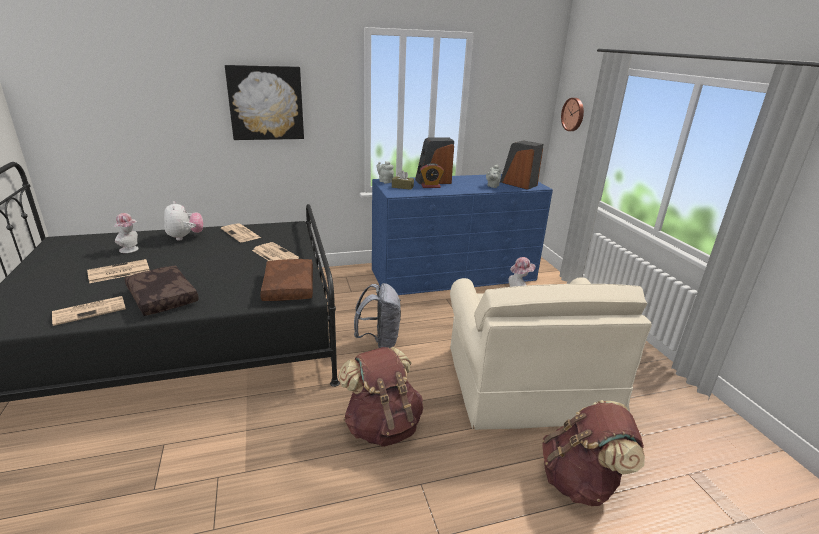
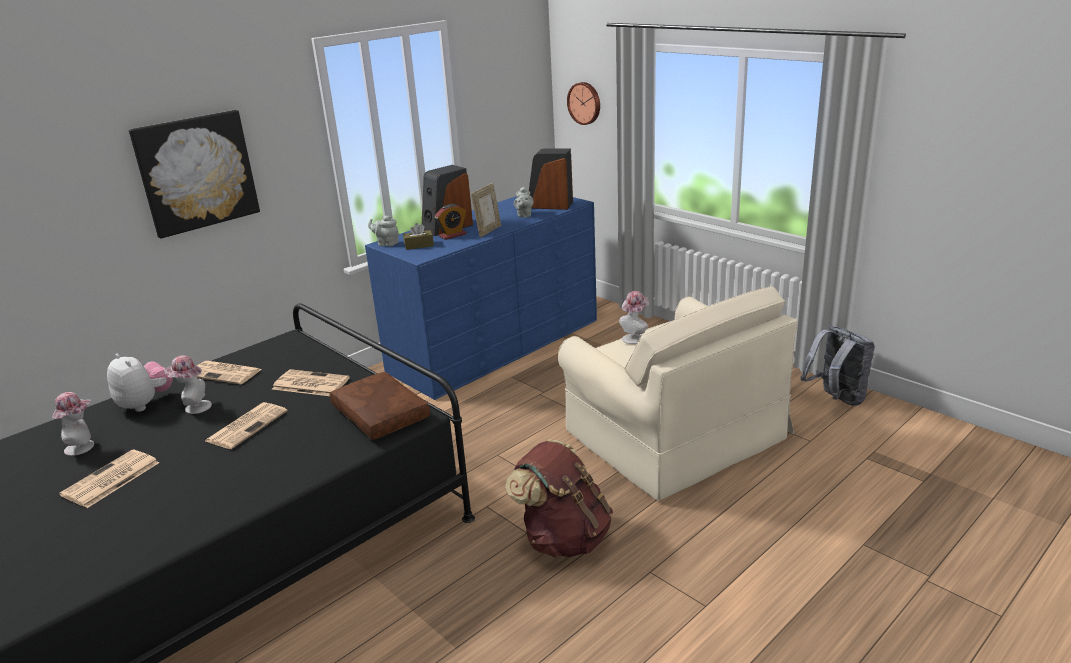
camera: 25 degrees left, 0 degrees up
newspaper [52,296,126,326] -> newspaper moved to [205,402,288,449]
brown pillow [125,265,199,316] -> none
grey backpack [354,283,401,348] -> grey backpack moved to [801,325,875,406]
brown backpack [542,400,645,506] -> none
none -> hat [164,356,212,414]
none -> picture frame [471,183,501,237]

